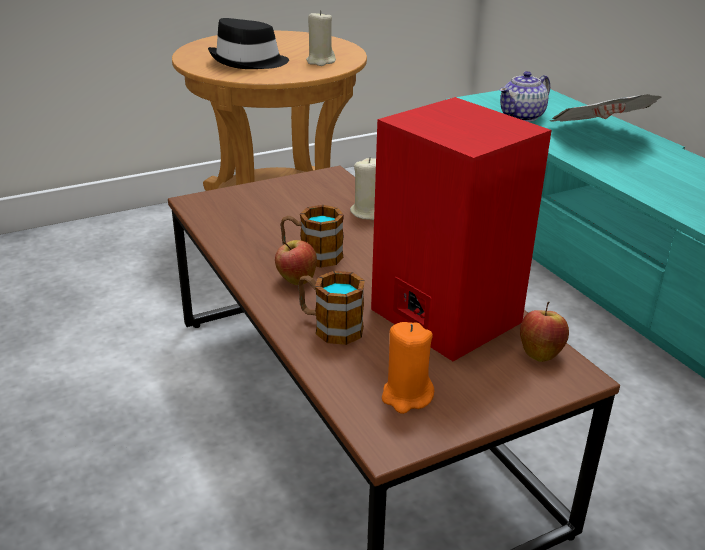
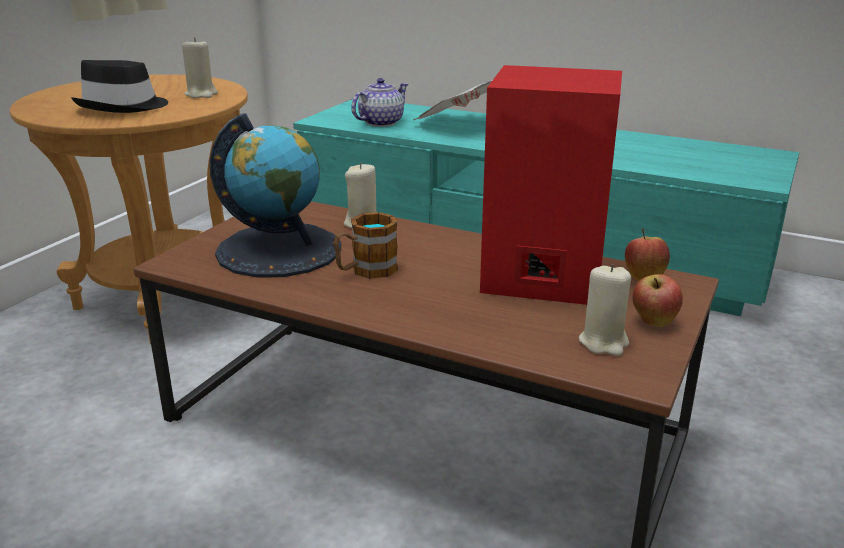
camera: 35 degrees left, 5 degrees down
apple [275,240,317,285] -> apple moved to [632,274,683,327]
mug [298,271,365,345] -> none
orange candle [382,322,434,414] -> beige candle [579,264,631,356]
teapot [499,71,550,122] -> teapot turned 150 degrees counterclockwise [351,78,408,127]
none -> globe [210,113,341,278]

